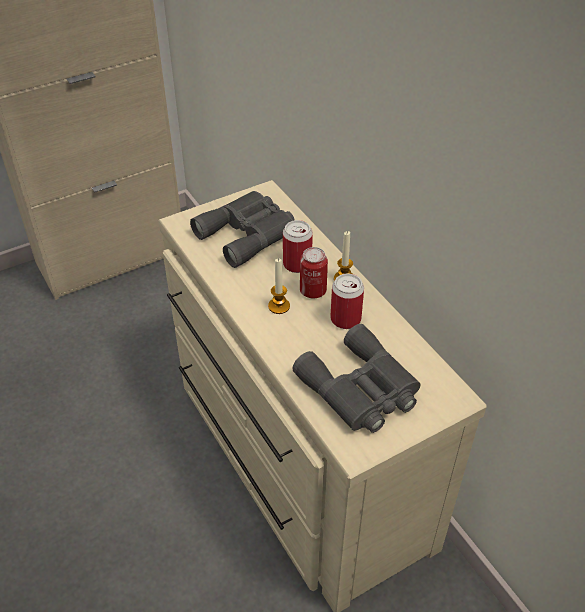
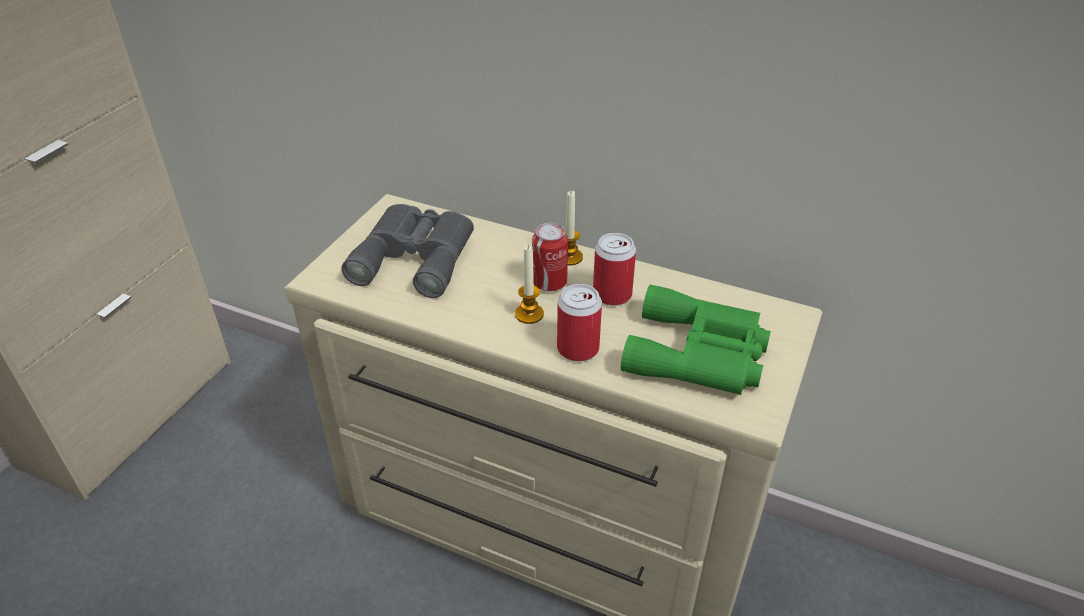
camera: 35 degrees left, 5 degrees down
can [283,220,313,273] -> can moved to [557,284,602,361]
grey binoculars [292,324,421,433] -> green binoculars [621,285,771,395]

